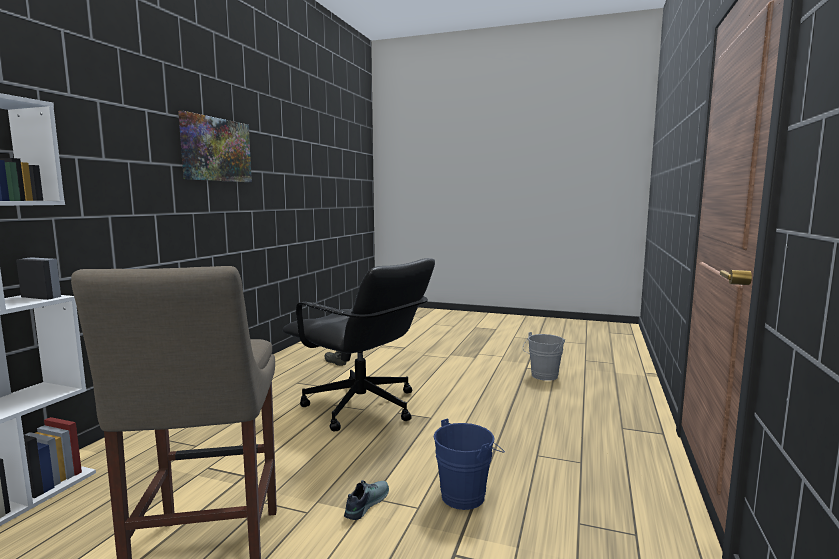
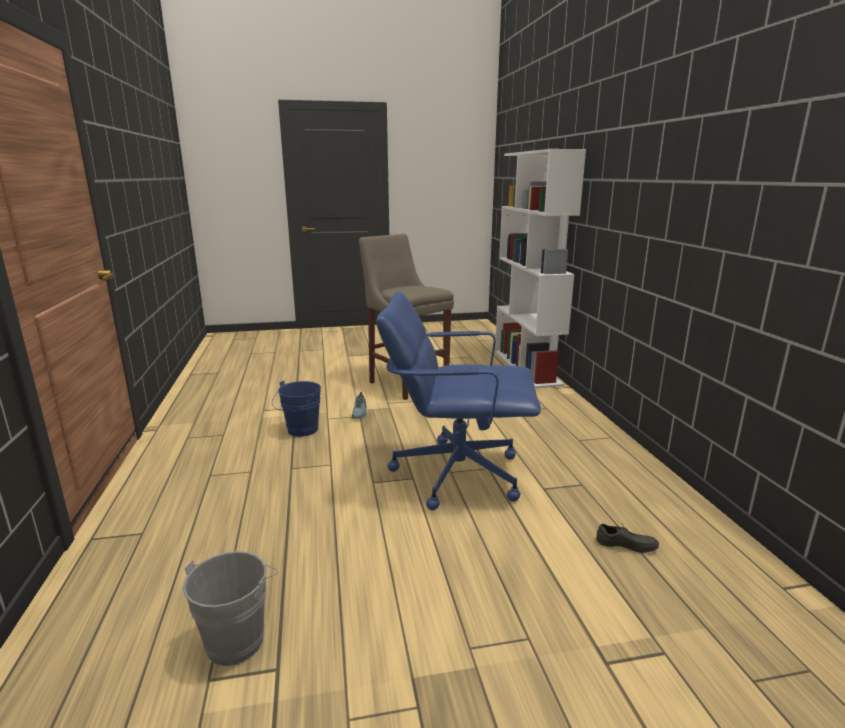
camera: 150 degrees right, 10 degrees up
picture [178,111,252,182] -> none
black office chair [282,258,435,431] -> blue office chair [376,291,541,510]

